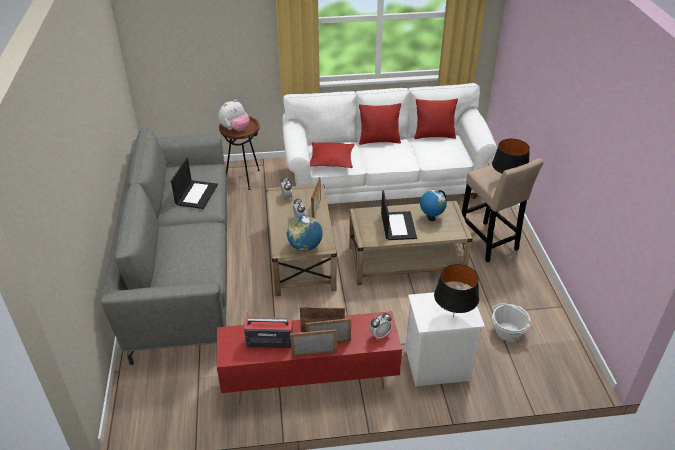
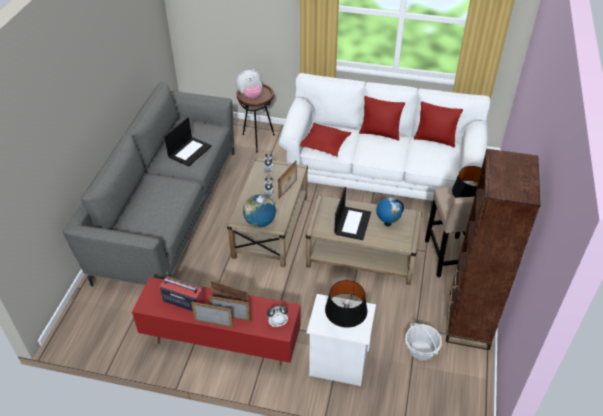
camera: 20 degrees right, 5 degrees up
none -> brown bookcase [446,149,541,350]

